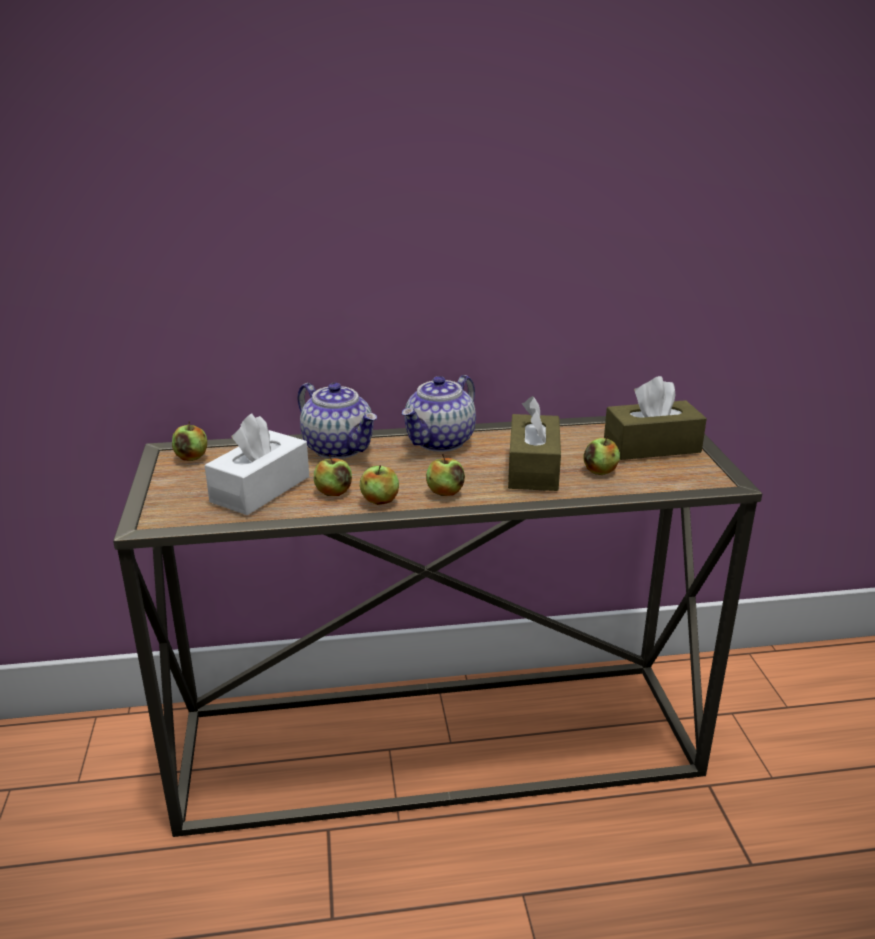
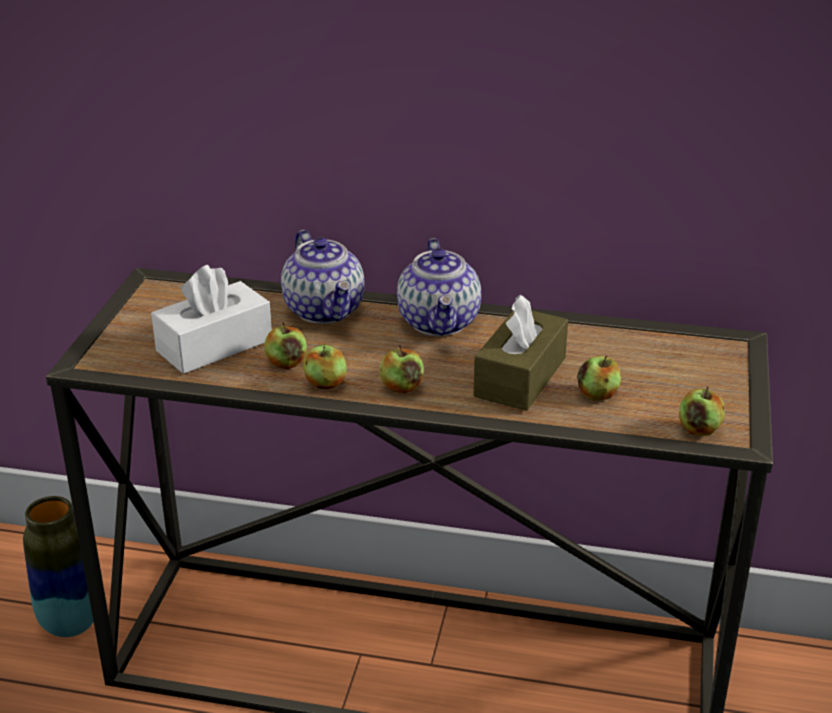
camera: 20 degrees right, 5 degrees up
apple [172,421,207,461] -> apple moved to [679,386,725,436]
teapot [402,375,476,452] -> teapot turned 60 degrees counterclockwise [397,238,481,336]
brown tissue box [604,376,707,460] -> none
none -> vase [23,496,94,637]

